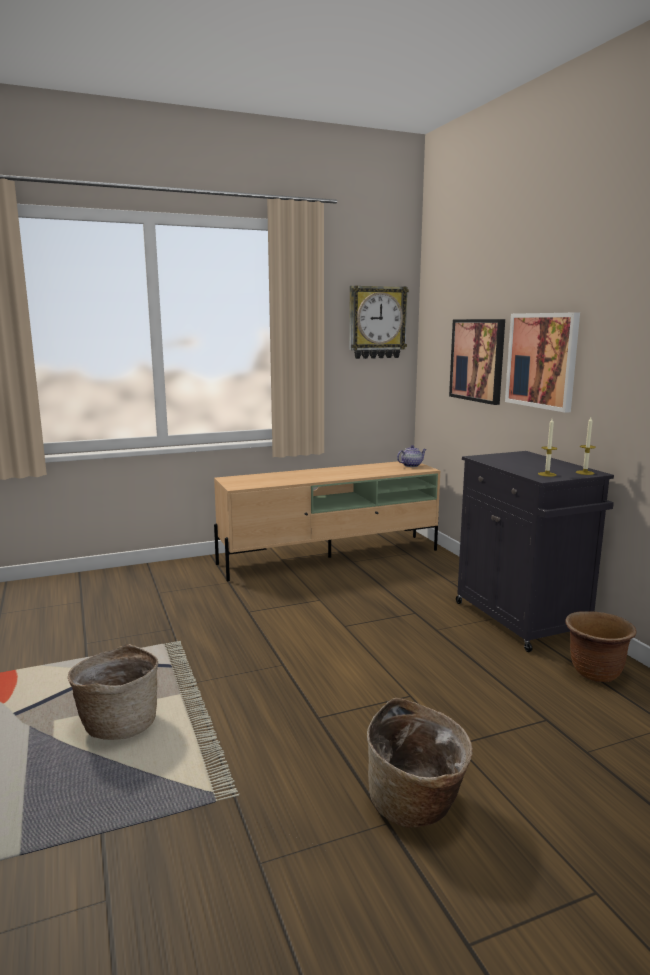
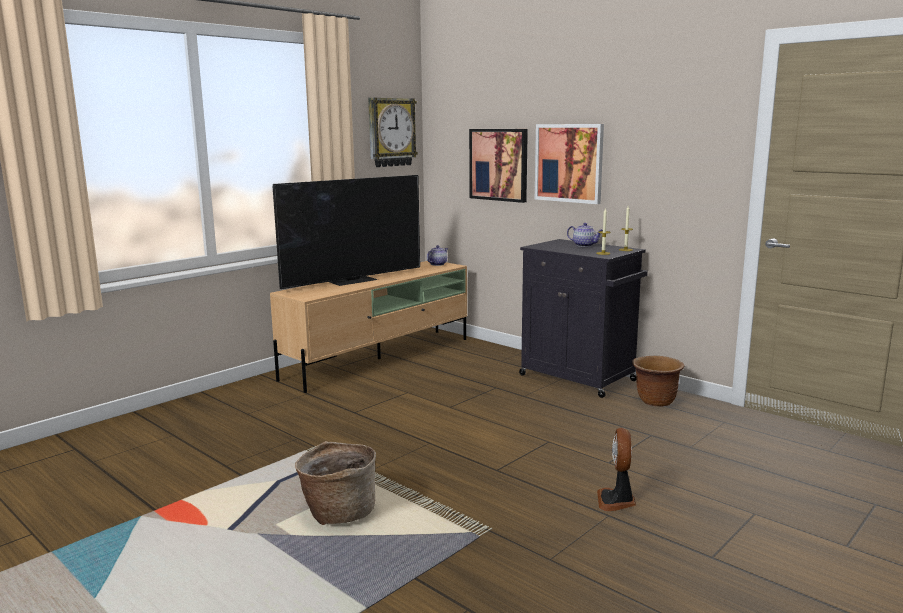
camera: 25 degrees left, 0 degrees up
basket [367,698,473,828] -> fan [597,428,636,511]
none -> television [273,175,420,289]
none -> teapot [567,223,603,247]

